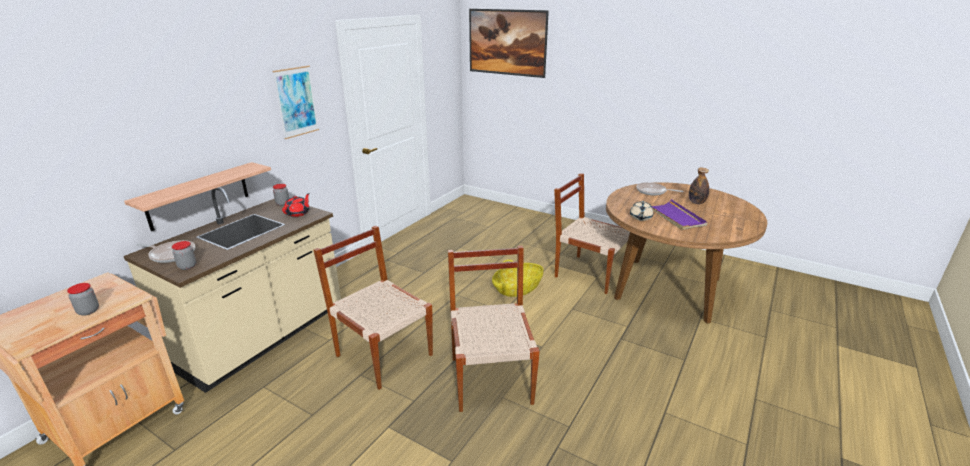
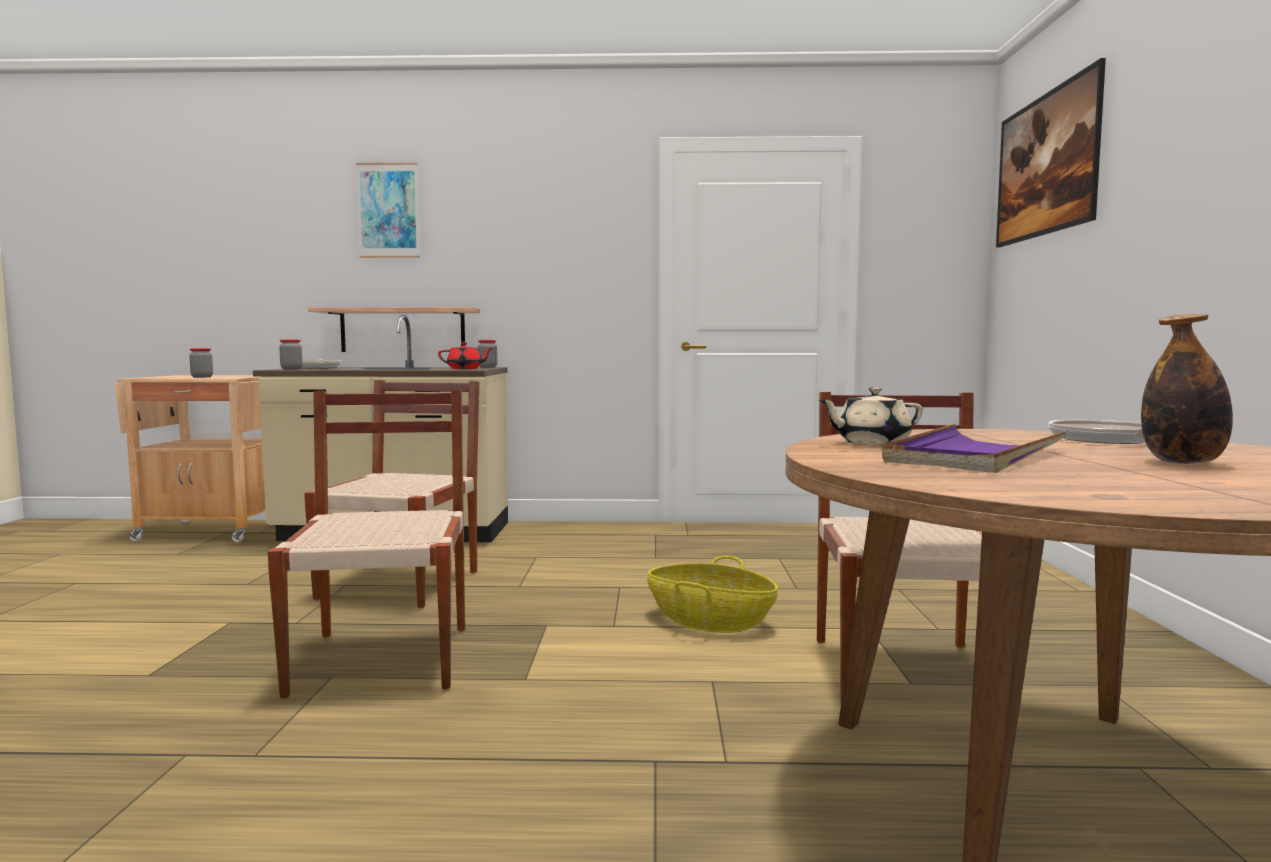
camera: 60 degrees right, 20 degrees down
picture [272,65,319,139] -> picture moved to [356,163,420,258]
chair [448,246,539,412] -> chair turned 60 degrees counterclockwise [268,390,465,699]

